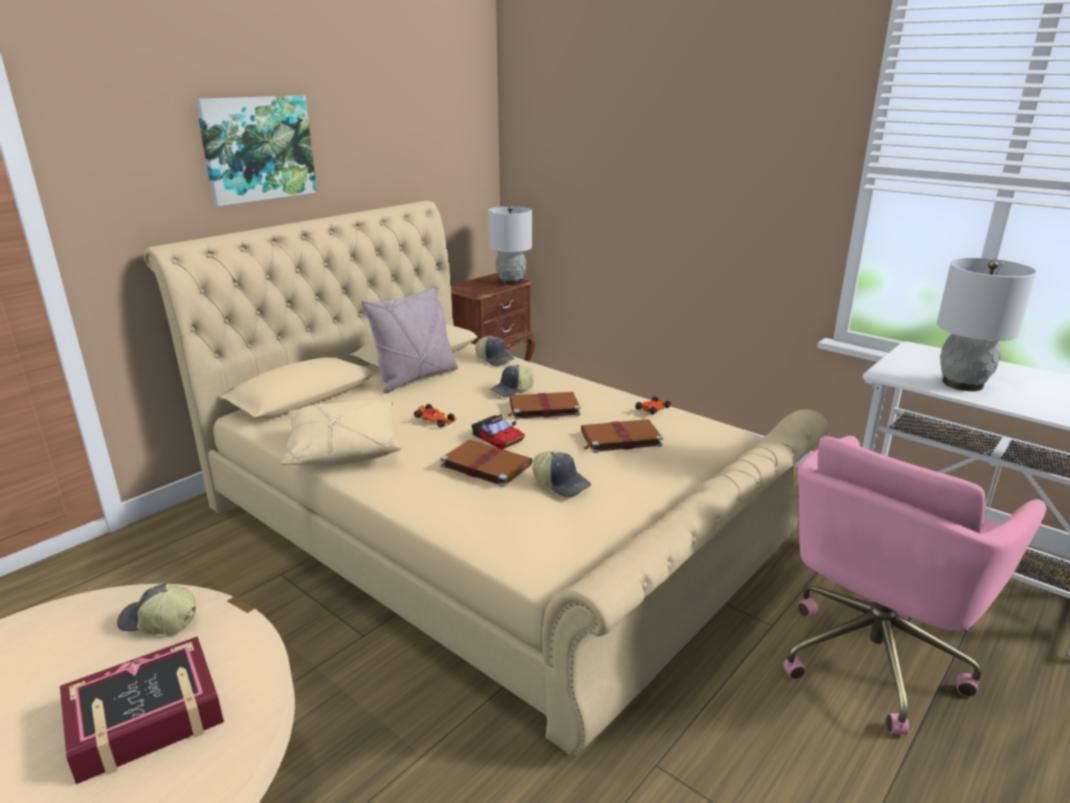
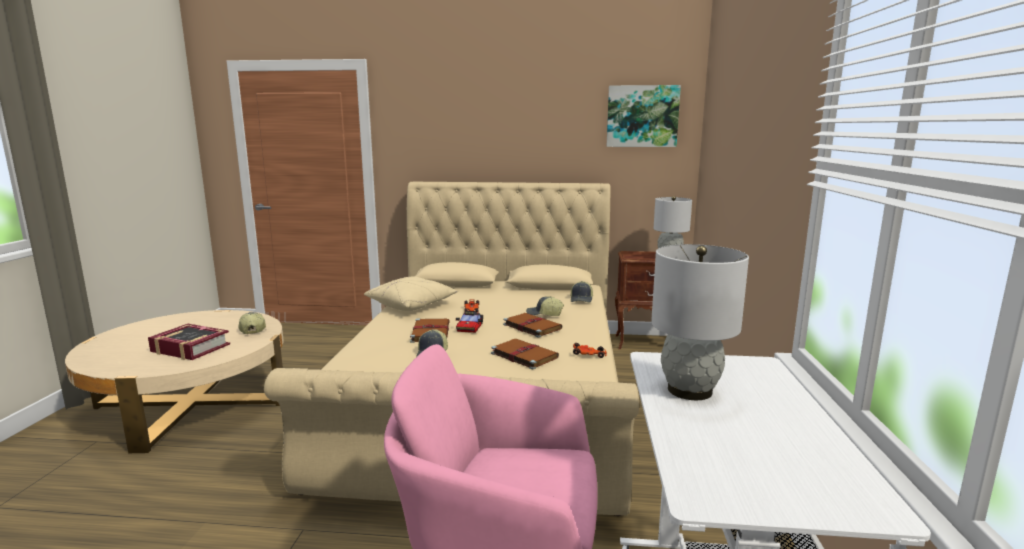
camera: 55 degrees right, 10 degrees down
picture [195,95,317,206] -> picture moved to [606,85,681,147]
purple pillow [361,286,458,394] -> none

